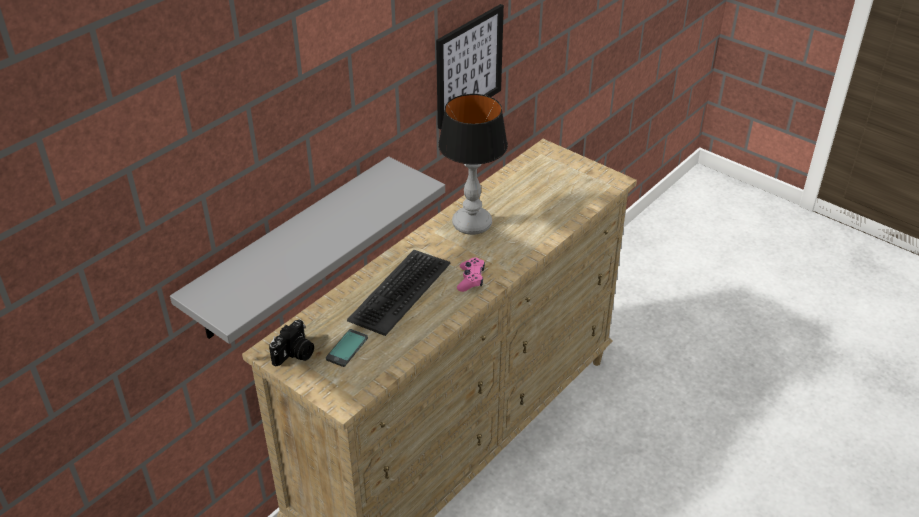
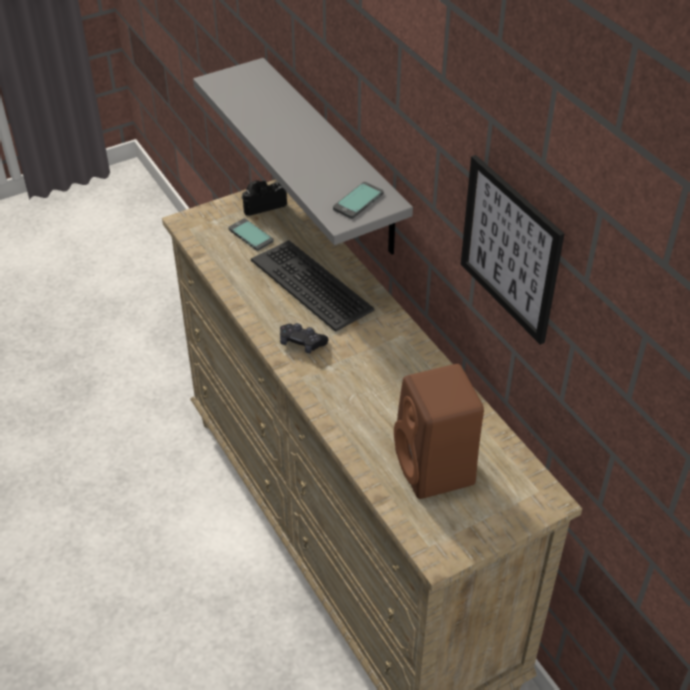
camera: 110 degrees right, 5 degrees up
camera [269,320,314,366] -> camera turned 105 degrees clockwise [241,181,287,216]
table lamp [438,94,508,235] -> none
pink game controller [457,257,485,292] -> black game controller [280,323,329,354]
none -> phone [333,182,383,219]
none -> brown speaker [394,364,484,499]

